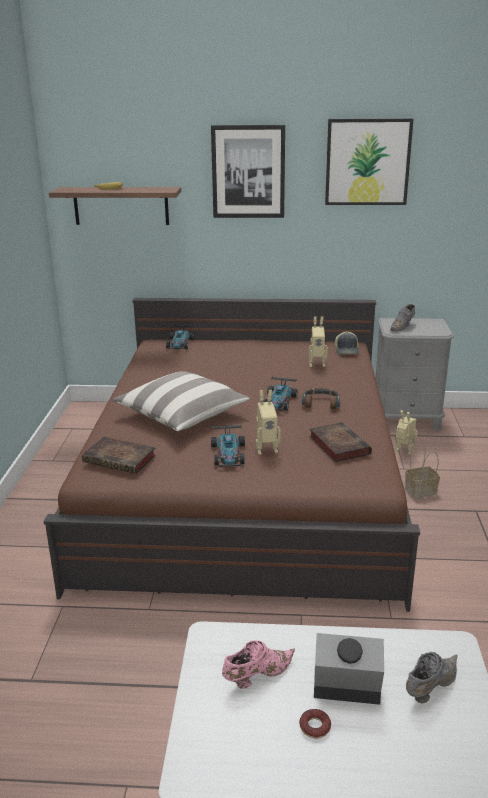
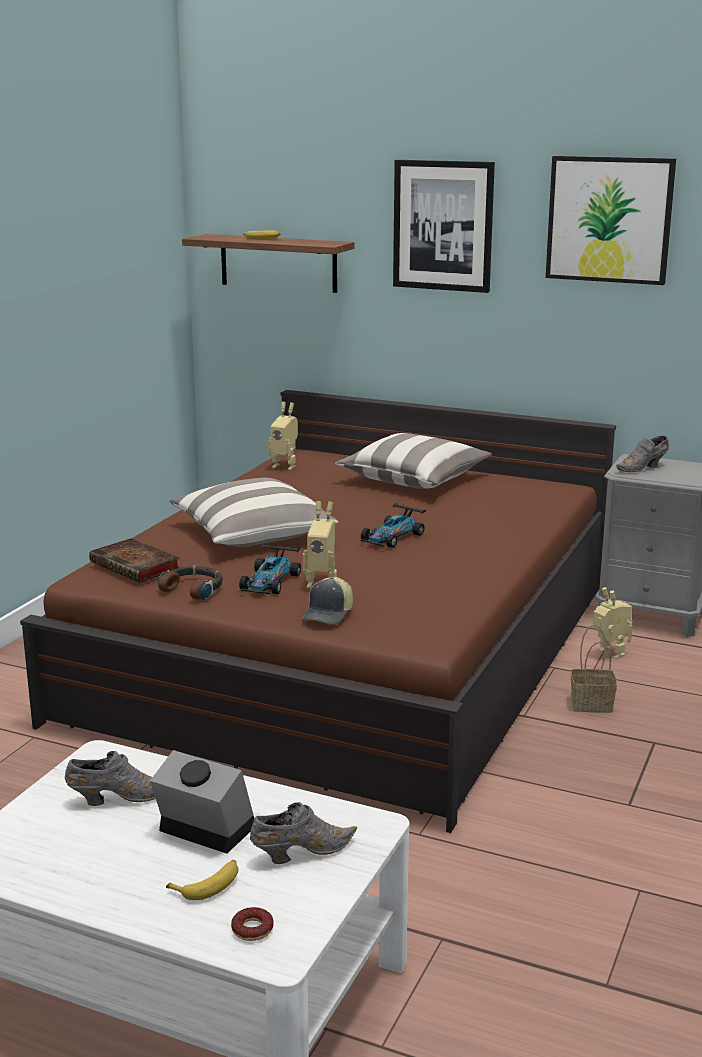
camera: 20 degrees right, 5 degrees down
toy car [166,324,194,349] -> none
pink shoe [222,640,295,689] -> grey shoe [65,751,156,806]
donut [299,709,331,738] -> donut moved to [231,907,274,941]
headphones [302,388,340,409] -> headphones moved to [158,565,223,600]
toy robot [309,316,328,367] -> toy robot moved to [268,402,298,470]
book [309,422,372,462] -> none
cap [335,331,359,355] -> cap moved to [301,577,353,625]
none -> banana [166,860,238,900]
none -> pillow [335,433,492,489]

